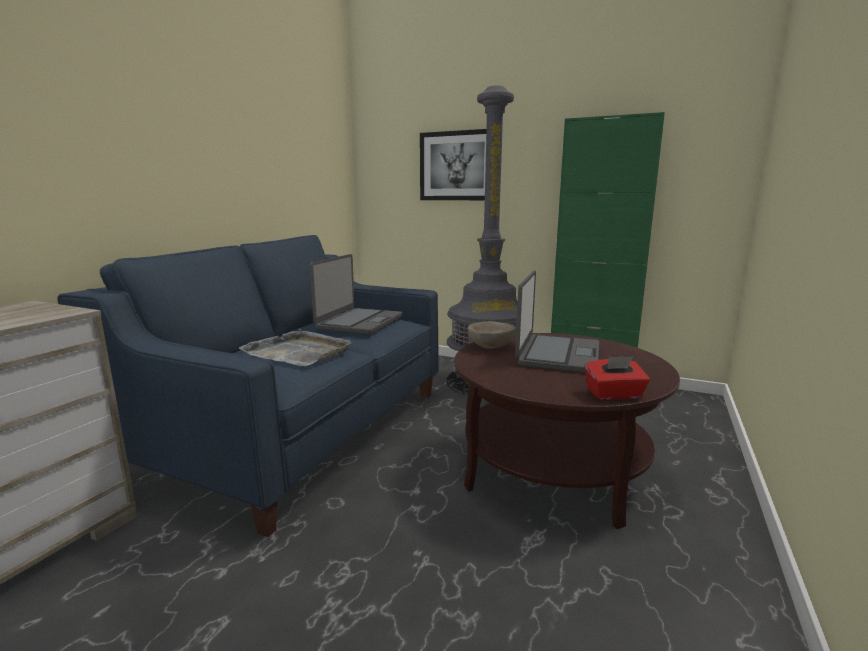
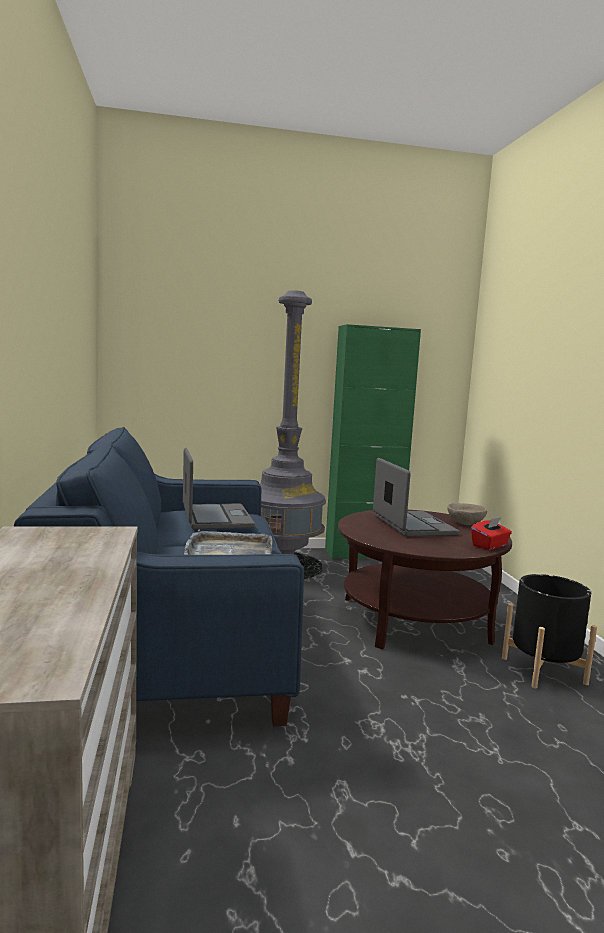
camera: 35 degrees left, 5 degrees down
picture [420,129,486,200] -> none
beige bowl [468,321,516,349] -> beige bowl moved to [447,503,487,525]
none -> black planter [502,574,597,689]

